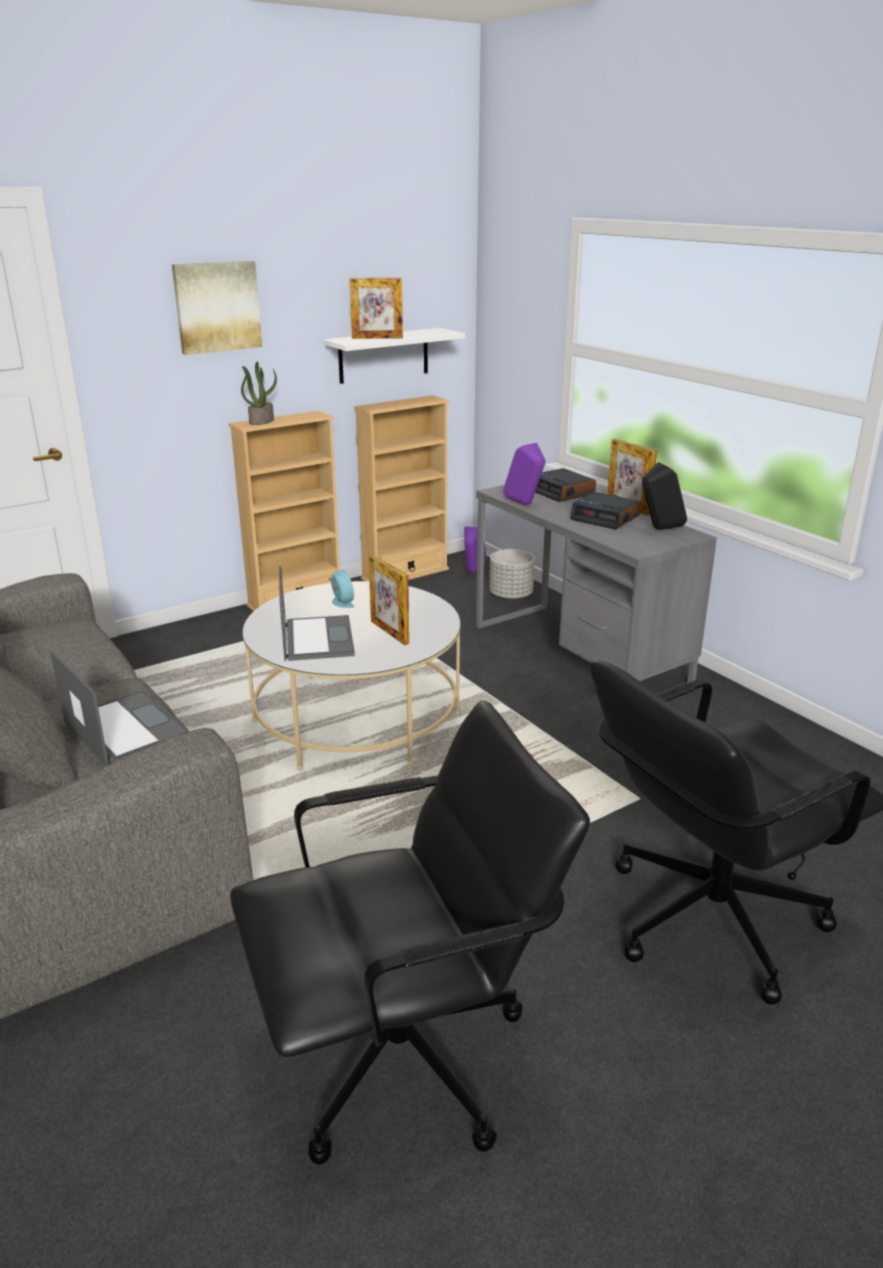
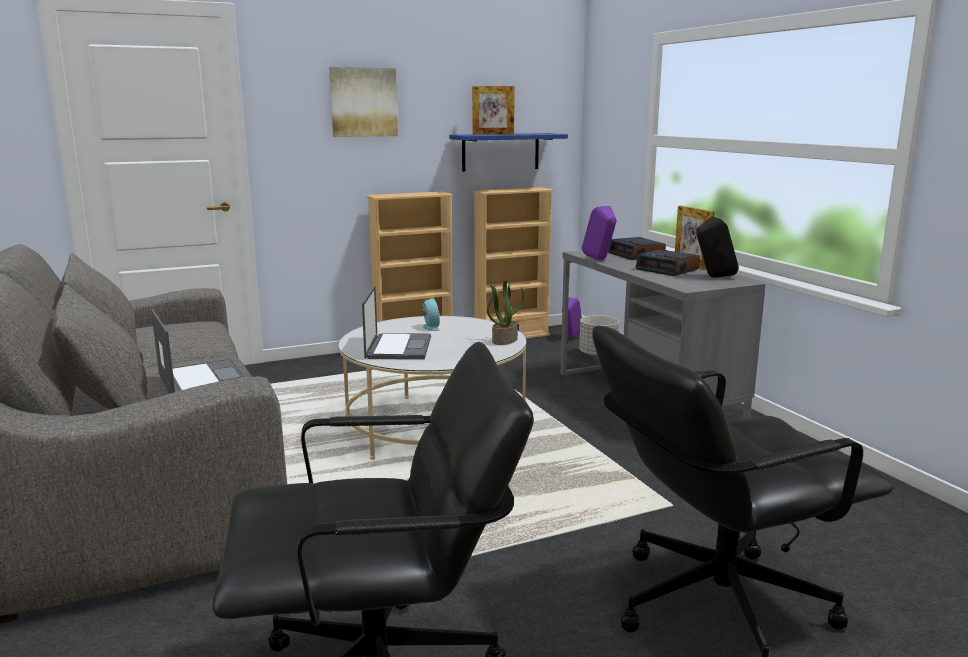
camera: 10 degrees right, 10 degrees down
potted plant [241,362,277,425] -> potted plant moved to [487,280,524,345]
white shelf [323,328,465,384] -> blue shelf [449,133,568,172]
picture frame [369,555,409,645] -> none

